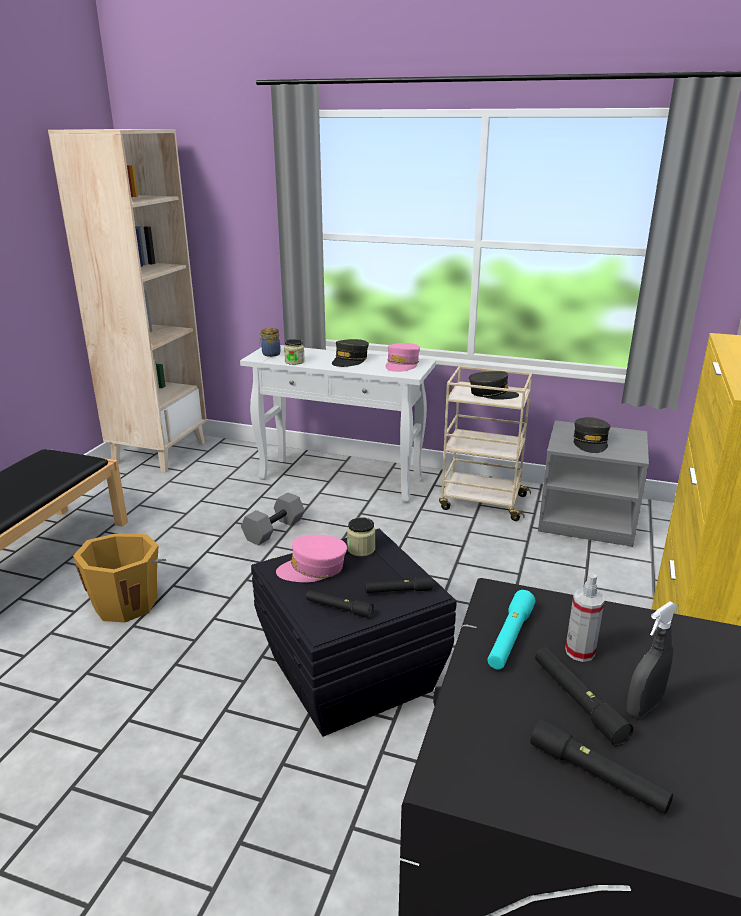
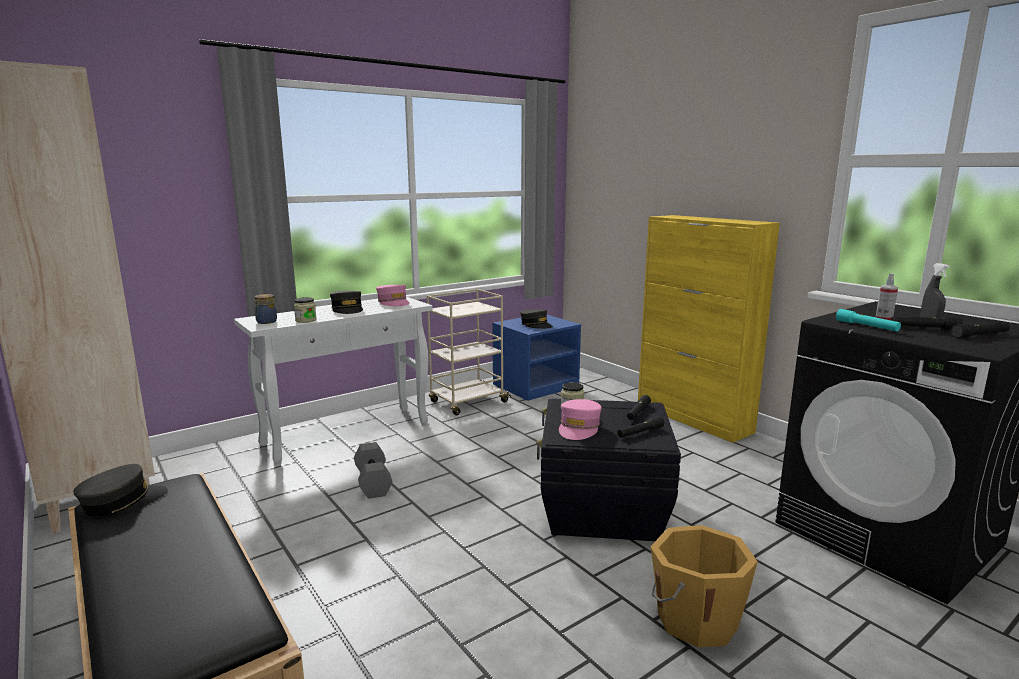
camera: 55 degrees left, 10 degrees down
orange bucket [73,534,166,623] -> orange bucket moved to [651,525,758,647]
grey cap [469,371,519,400] -> grey cap moved to [73,464,168,517]
grey nightstand [538,420,649,547] -> blue nightstand [492,315,581,401]

